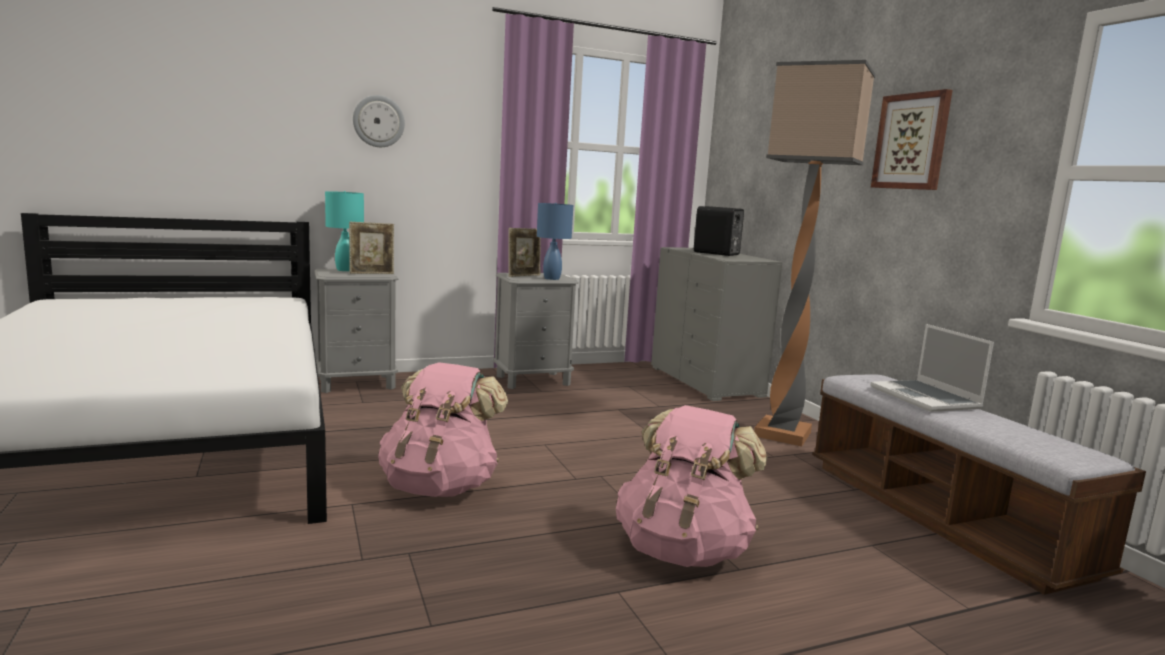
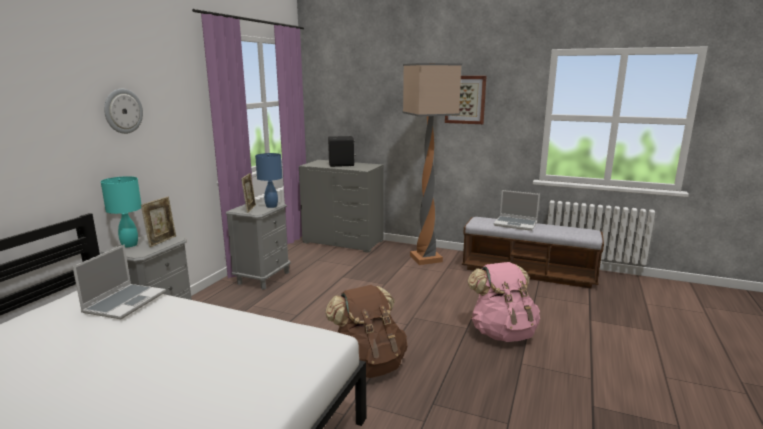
camera: 45 degrees left, 5 degrees up
pink backpack [378,362,508,497] -> brown backpack [325,285,408,378]
none -> laptop [72,245,166,319]

